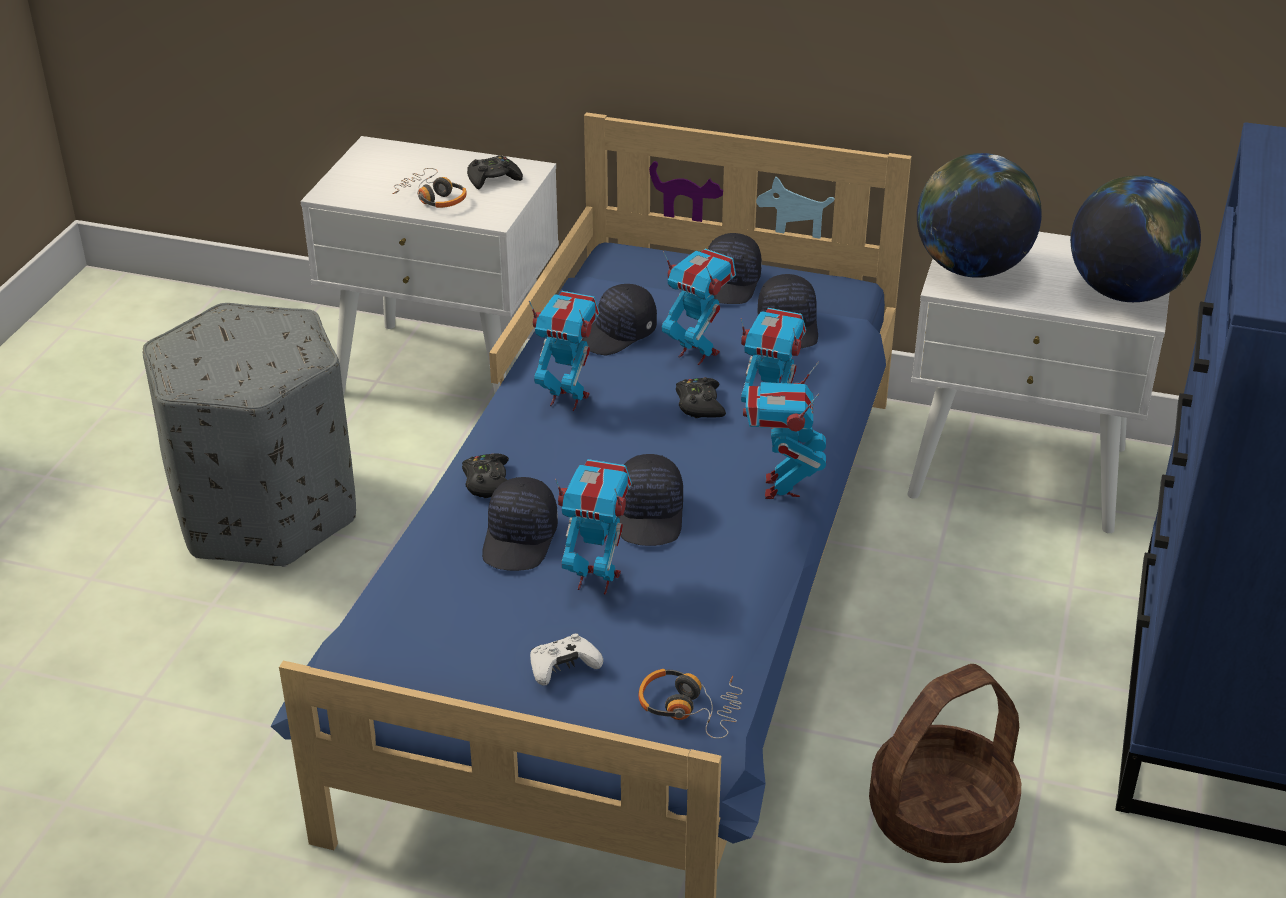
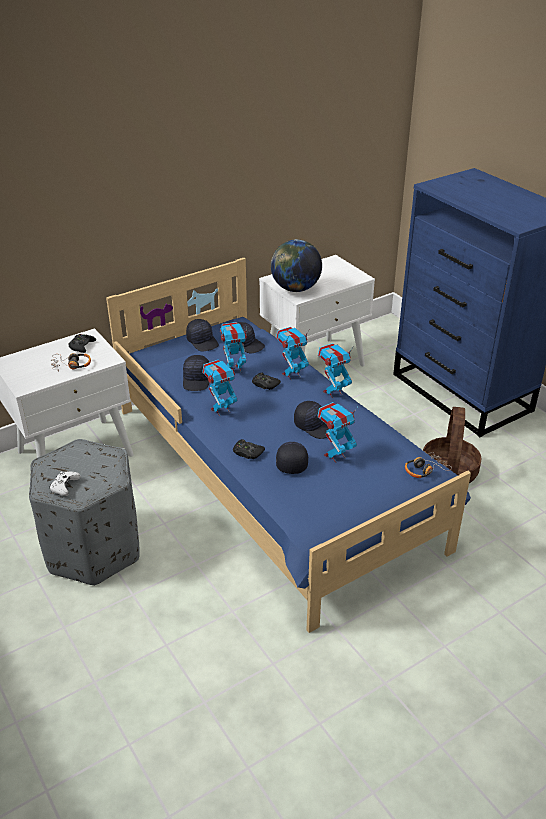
camera: 50 degrees left, 0 degrees up
black cap [482,477,558,571] -> black cap turned 135 degrees counterclockwise [276,442,308,474]
white game controller [530,633,603,686] -> white game controller moved to [49,471,80,496]
toy robot [743,361,826,499] -> toy robot turned 105 degrees clockwise [318,343,354,398]
globe [1070,175,1201,302] -> none

